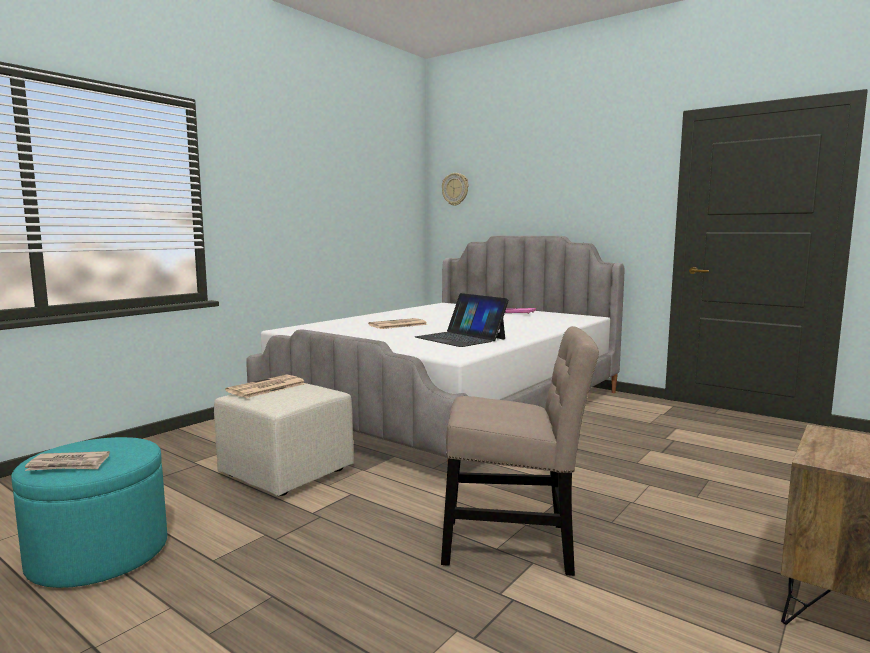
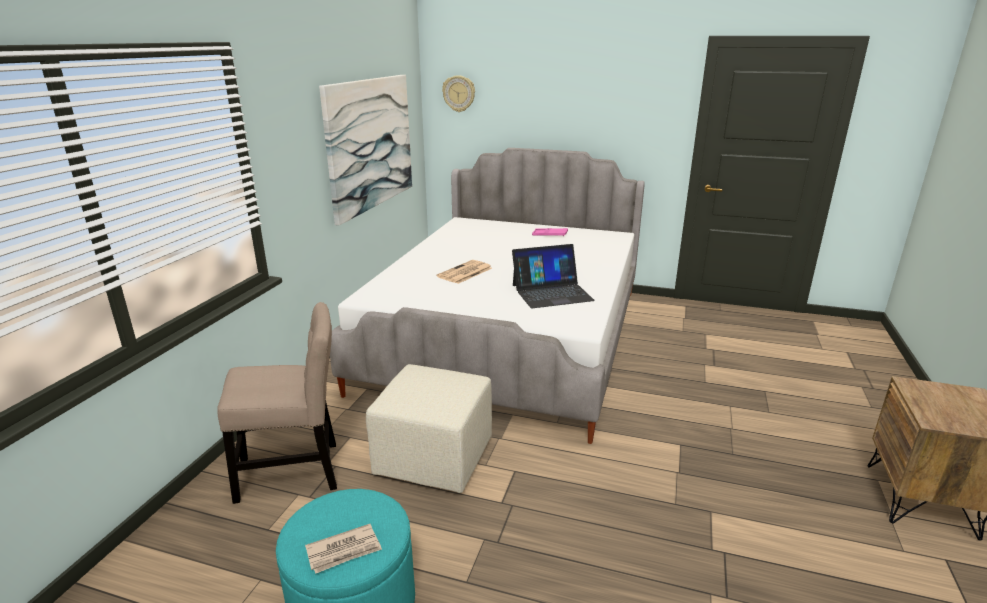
camera: 20 degrees left, 15 degrees up
newspaper [225,375,306,398] -> none
laptop [415,293,509,347] -> laptop turned 45 degrees counterclockwise [512,244,595,308]
beige chair [441,326,599,576] -> beige chair moved to [217,302,337,504]
none -> picture [319,75,412,225]

